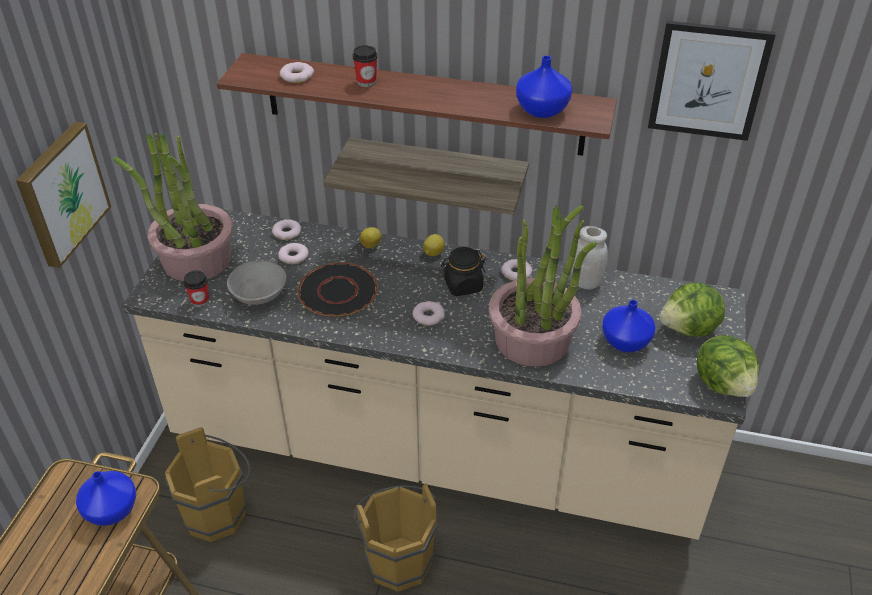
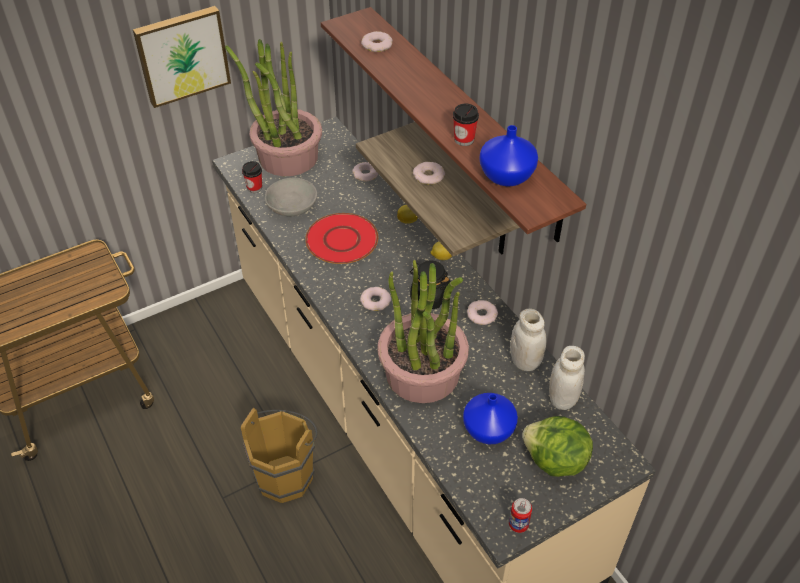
camera: 45 degrees right, 5 degrees up
blue vase [76,471,136,526] -> none
brown bucket [165,427,251,542] -> none
donut [278,243,309,264] -> donut moved to [413,162,445,185]
black plate [298,263,378,317] -> red plate [305,213,378,264]
cup [352,45,378,87] -> cup moved to [453,104,479,146]
picture [648,21,776,141] -> none
lettuce [697,335,759,397] -> can [509,498,532,533]
none -> white jar [549,346,585,410]

